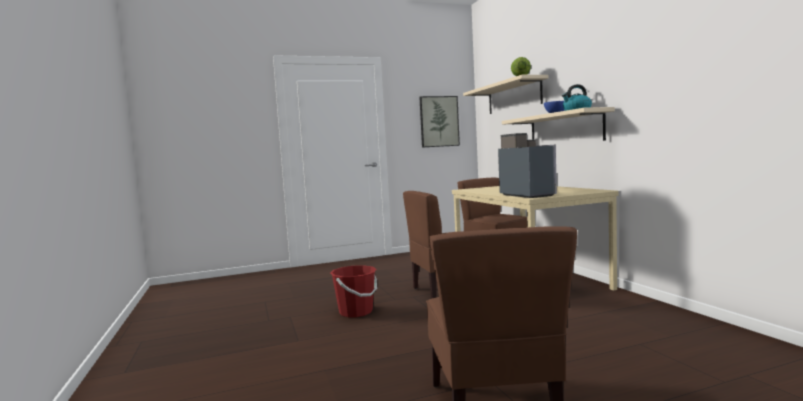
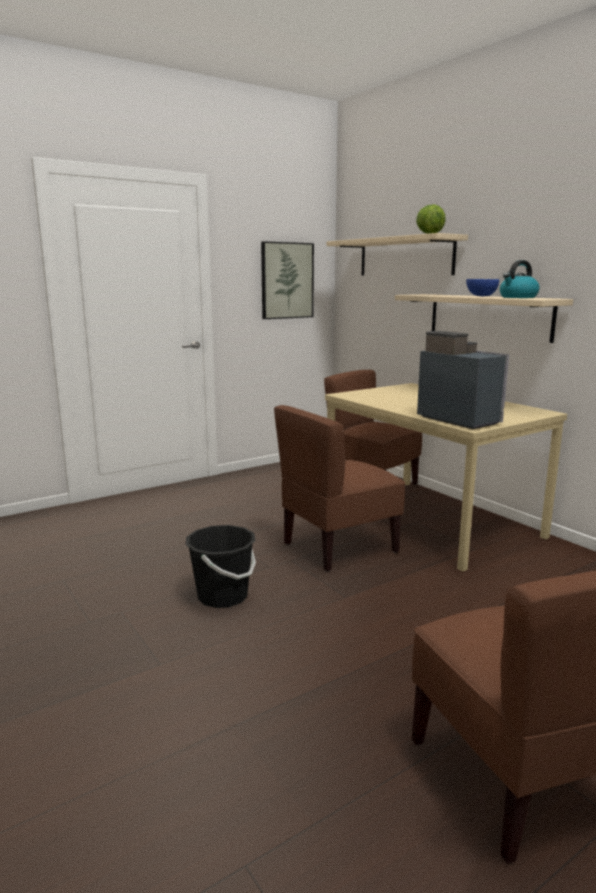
camera: 15 degrees left, 10 degrees up
red bucket [330,265,377,317] -> black bucket [185,525,256,608]

